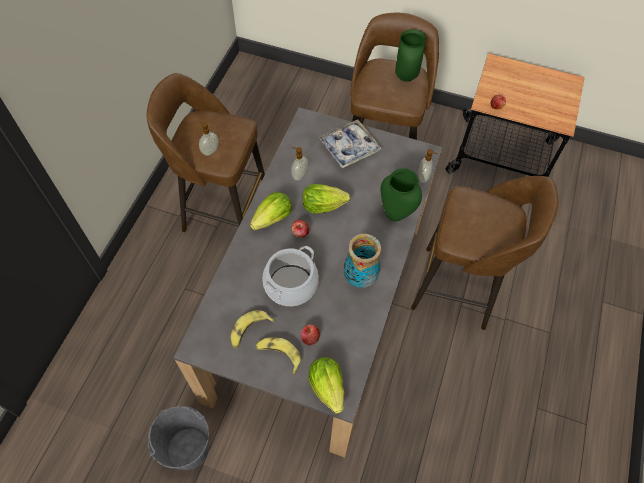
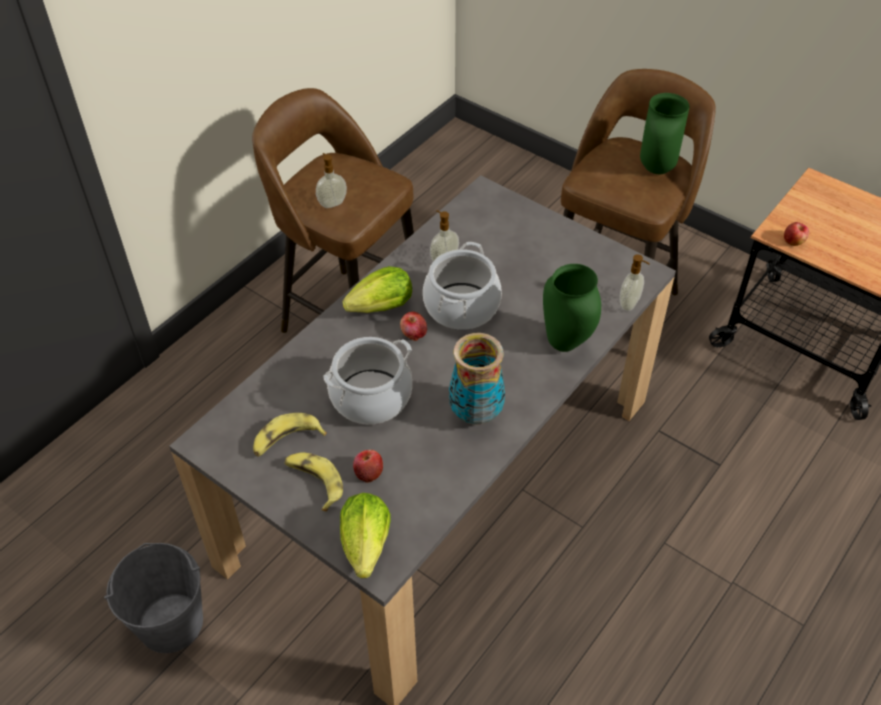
camera: 20 degrees right, 10 degrees down
lettuce [303,184,351,213] -> cooking pot [423,242,502,330]
tray [319,120,381,169] -> none
brown stool [411,176,559,330] -> none

